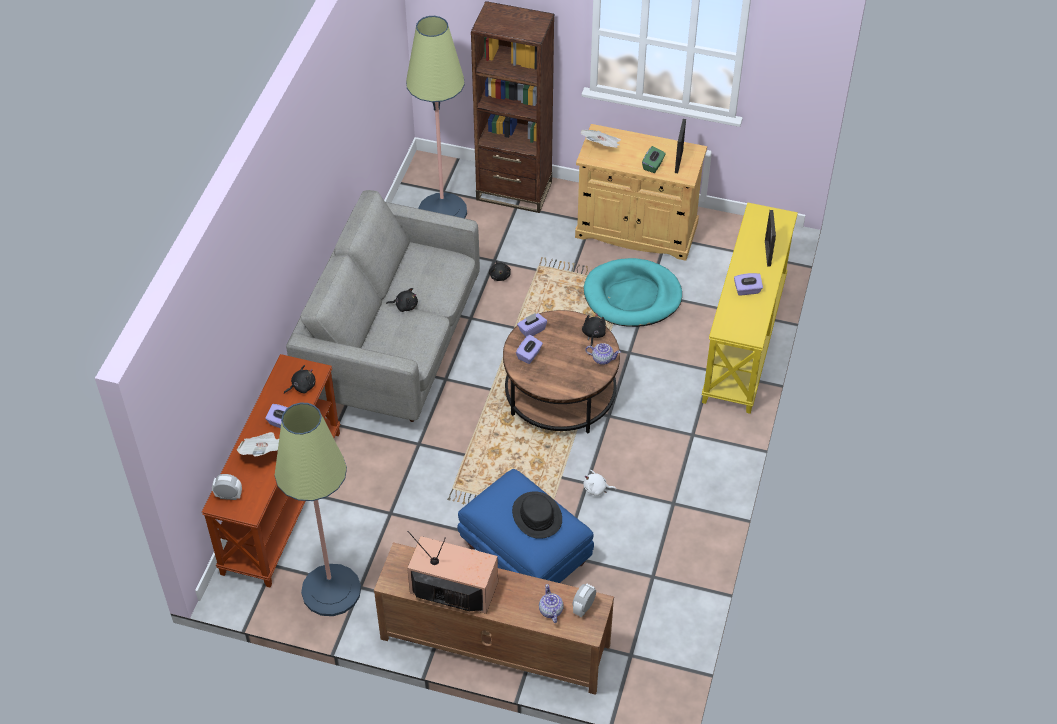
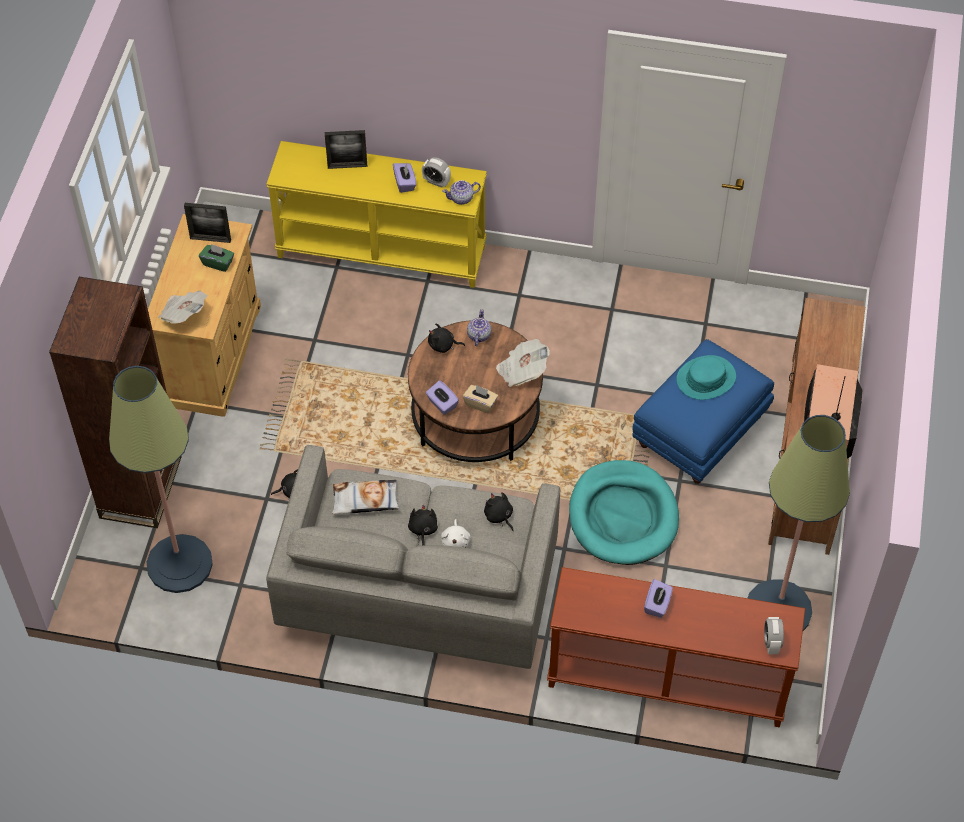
camera: 95 degrees left, 5 degrees up
newspaper [237,432,279,456] -> newspaper moved to [496,339,550,387]
black plush toy [284,365,316,394] -> black plush toy moved to [484,492,513,531]
black hat [512,491,562,539] -> turquoise hat [677,355,736,400]
purple tissue box [516,335,543,364] -> beige tissue box [463,385,498,413]
teapot [539,584,563,623] -> teapot moved to [442,180,481,205]
alarm clock [572,584,596,617] -> alarm clock moved to [422,157,451,188]
turquoise dog bed [584,258,682,327] -> turquoise dog bed moved to [569,460,679,565]
white plush toy [584,470,616,496] -> white plush toy moved to [441,519,470,548]
none -> pillow [332,480,399,514]

